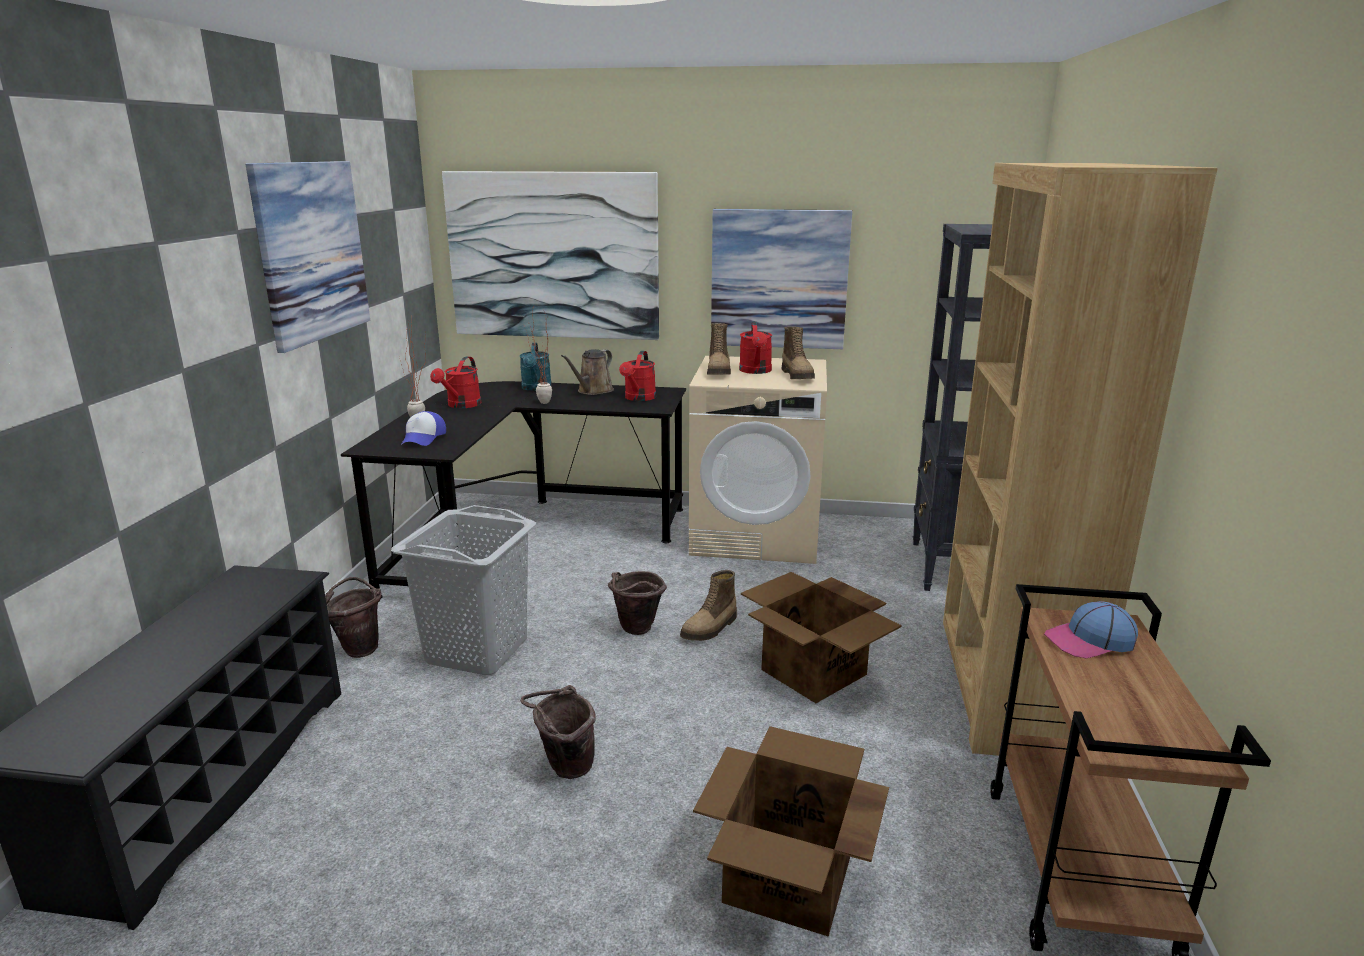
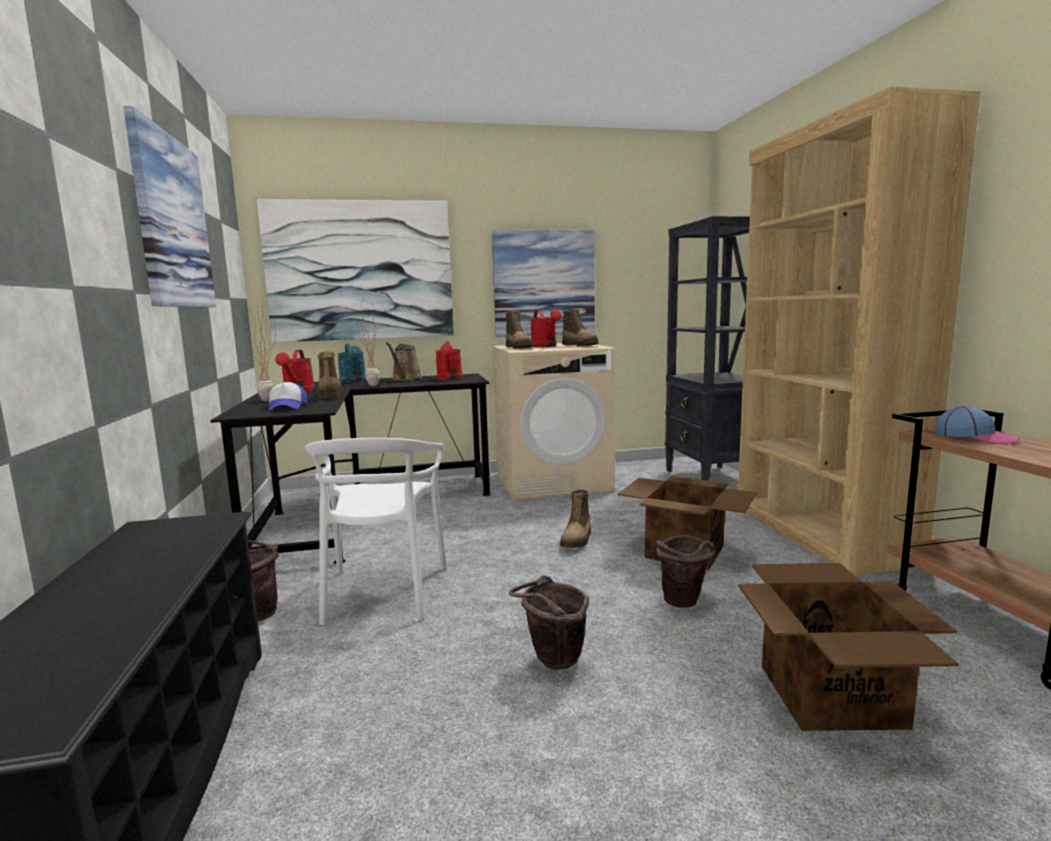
camera: 20 degrees left, 10 degrees down
grey laundry basket [391,505,536,675] -> white chair [305,438,447,625]
brown bucket [608,571,667,635] -> brown bucket moved to [656,535,715,608]
cap [1044,601,1138,659] -> cap turned 105 degrees counterclockwise [935,405,1020,444]
none -> boot [317,351,342,398]

